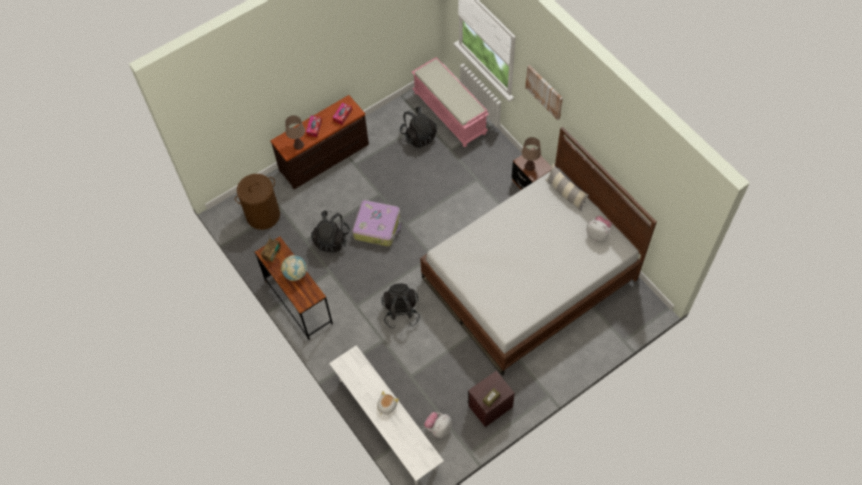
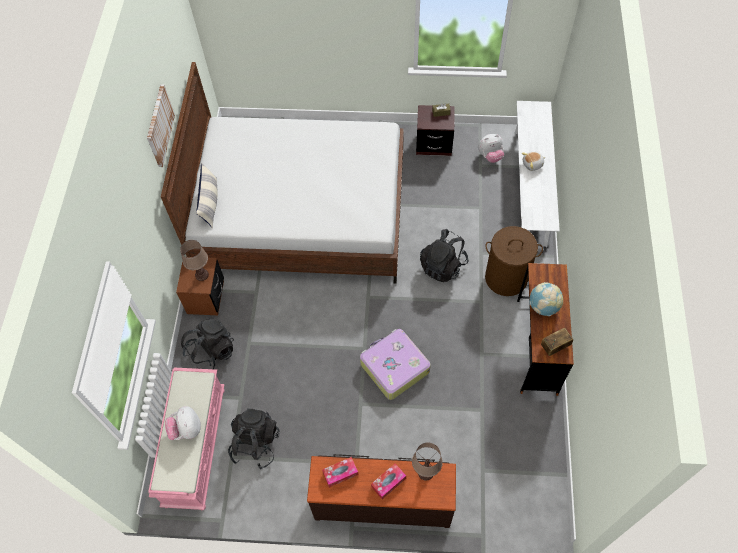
camera: 140 degrees left, 0 degrees up
brown laundry basket [235,174,280,230] -> brown laundry basket moved to [485,226,543,296]
black backpack [311,210,350,253] -> black backpack moved to [181,319,234,369]
picture [525,65,563,120] -> picture moved to [147,85,175,167]
plush toy [586,216,612,241] -> plush toy moved to [165,406,201,440]

